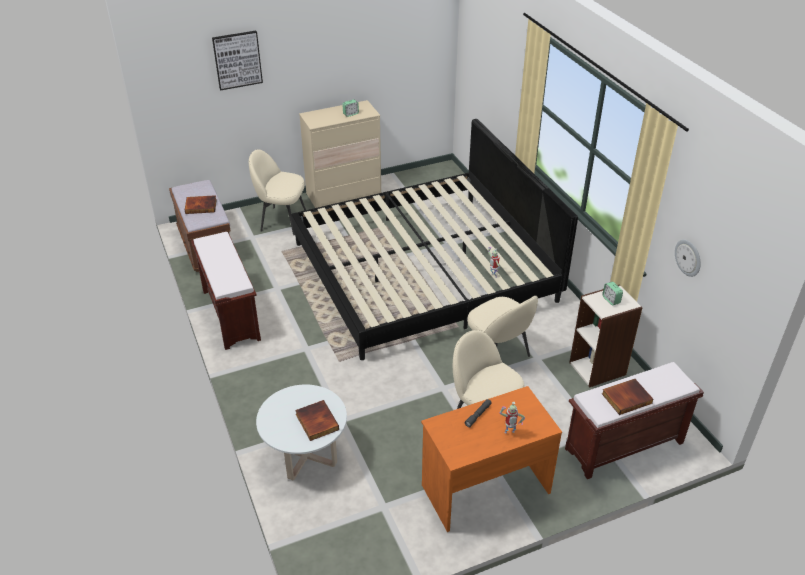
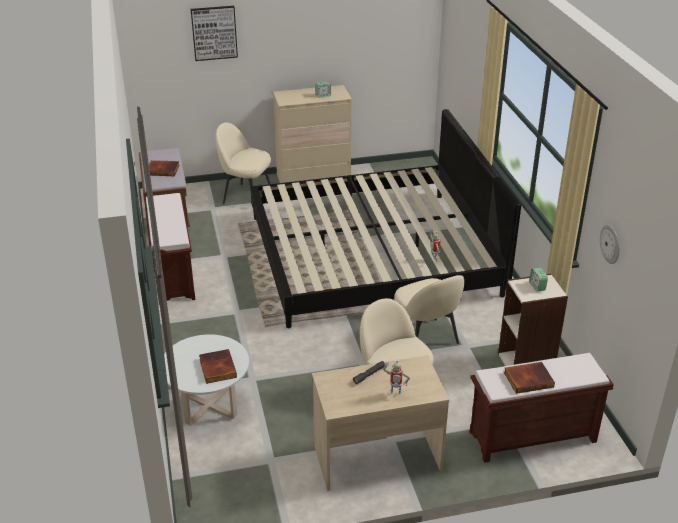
camera: 10 degrees right, 5 degrees down
orange desk [421,386,562,532] -> beige desk [312,355,449,491]

